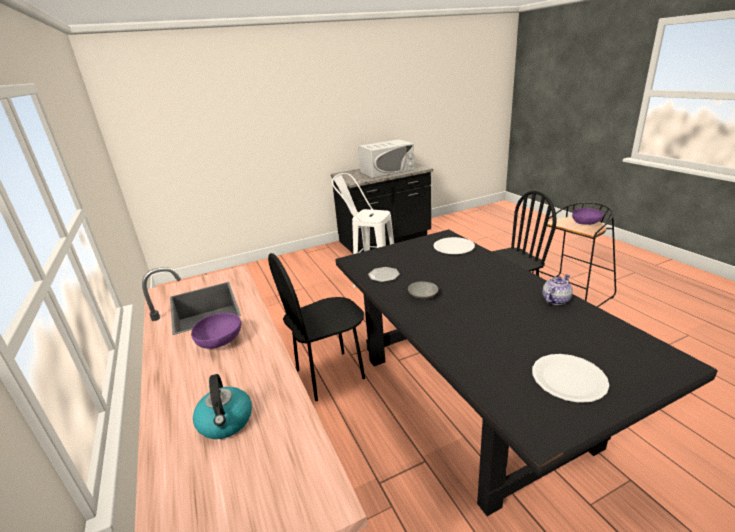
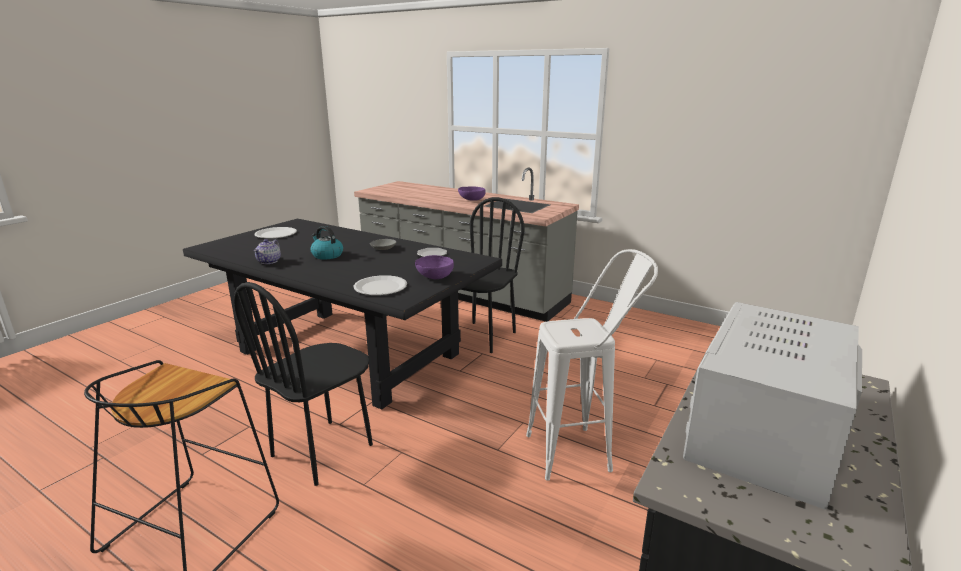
camera: 145 degrees right, 5 degrees down
kettle [193,374,252,439] -> kettle moved to [311,226,343,259]
purple bowl [572,208,604,225] -> purple bowl moved to [415,255,454,279]

